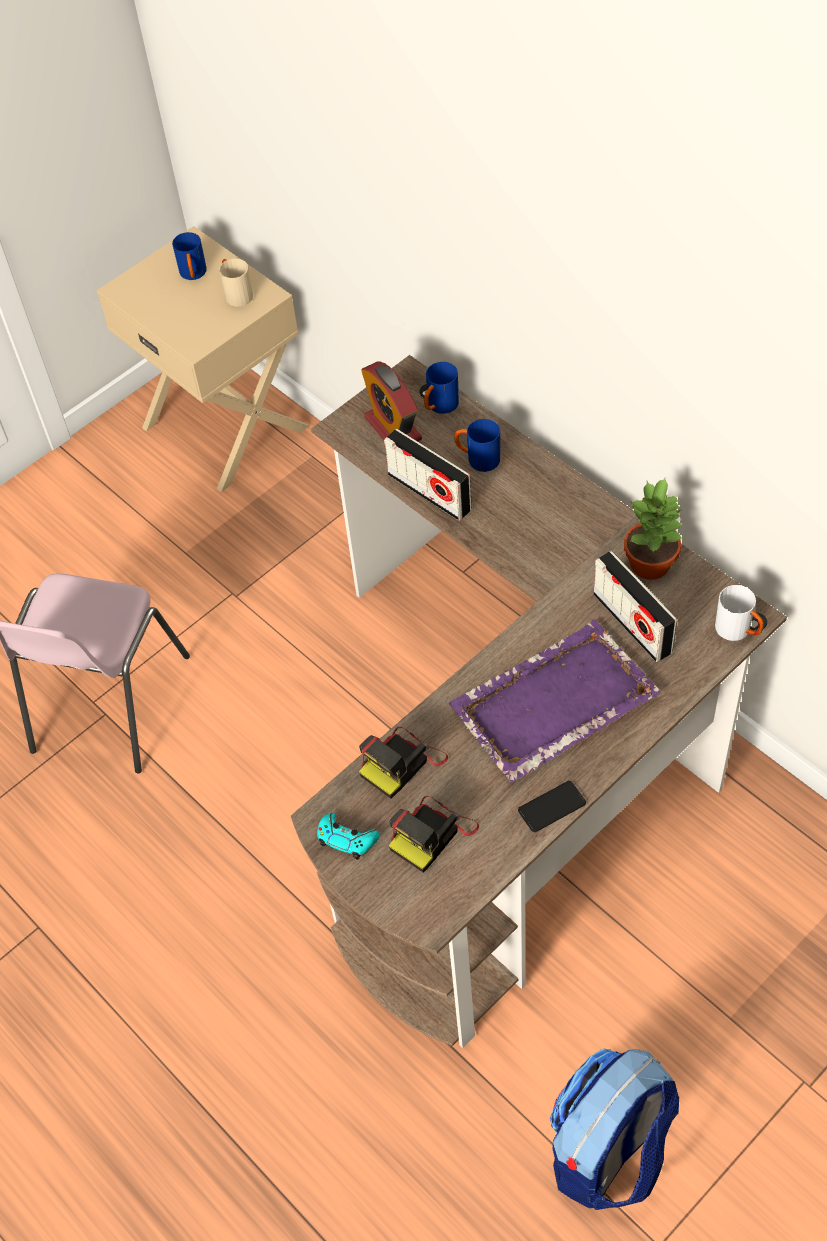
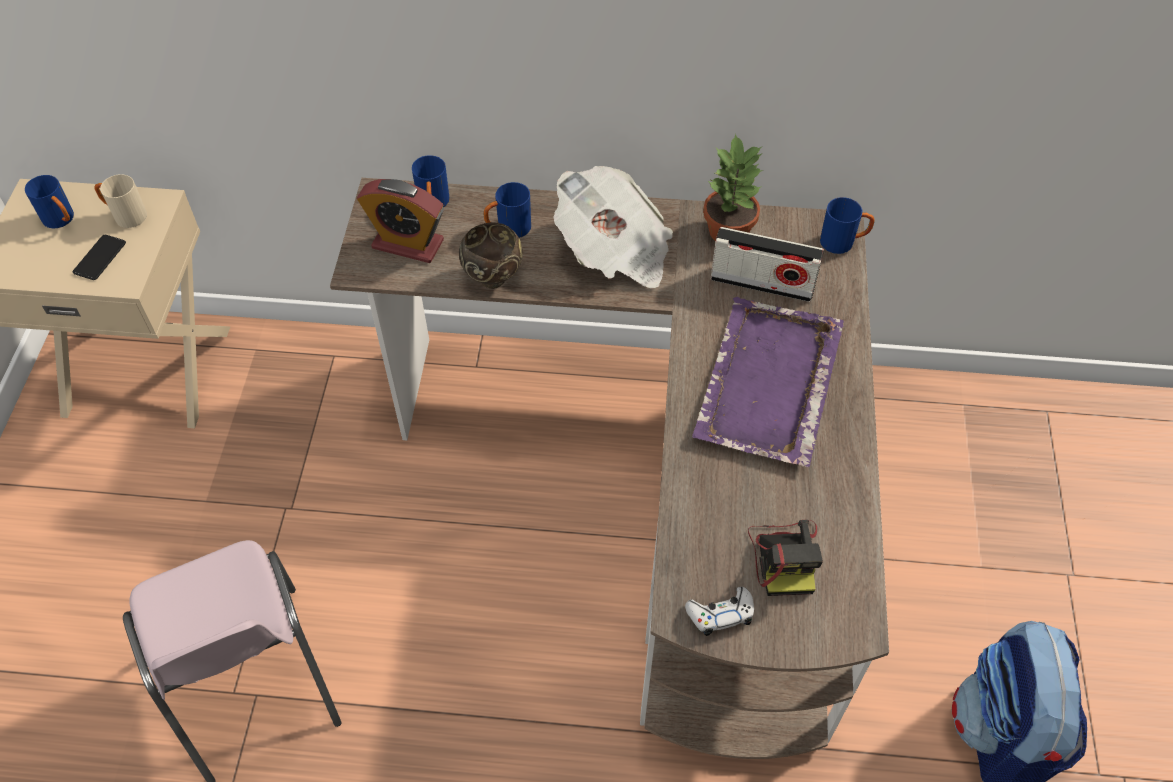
camera: 45 degrees left, 0 degrees up
turquoise game controller [317,813,379,860] -> white game controller [685,587,754,636]
camera [359,726,448,799] -> none
radio [384,429,472,521] -> brown bowl [459,222,523,289]
phone [518,781,586,832] -> phone moved to [73,235,126,280]
white mug [715,585,764,641] -> blue mug [820,197,875,254]
none -> newspaper [553,166,673,288]

